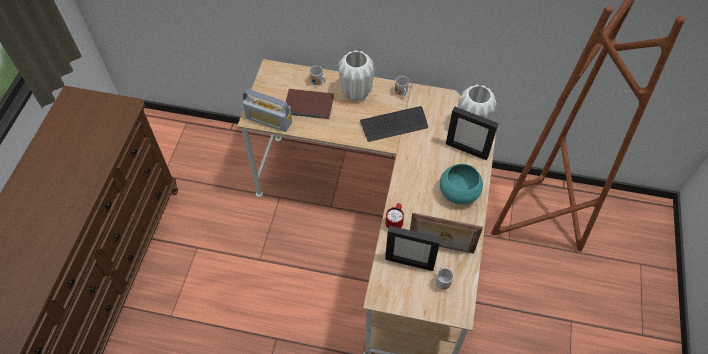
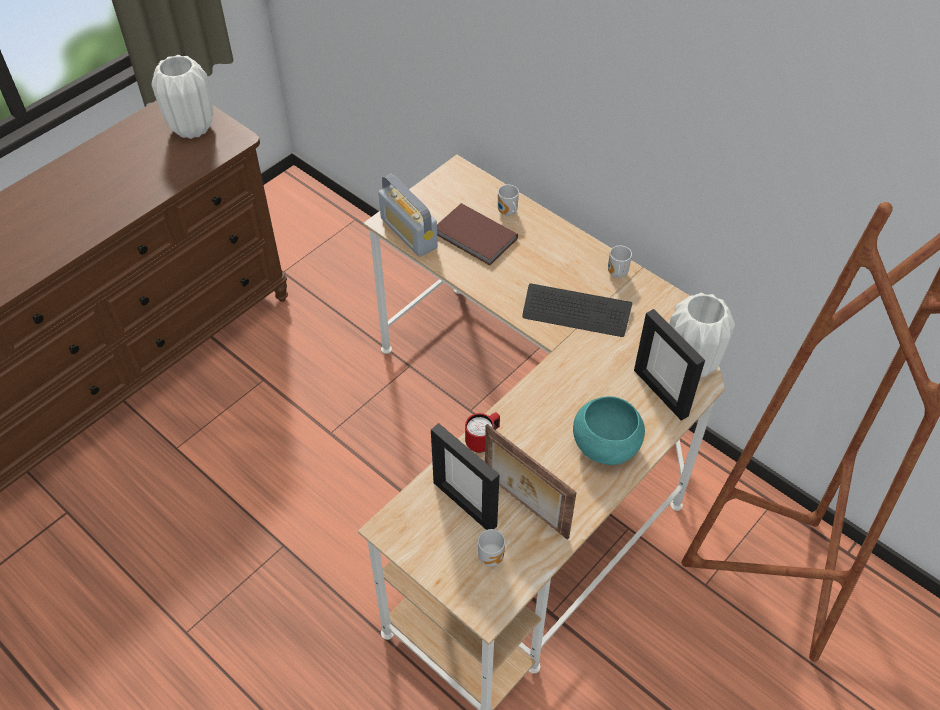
camera: 30 degrees right, 5 degrees down
white vase [339,50,374,101] -> white vase moved to [151,55,213,139]

